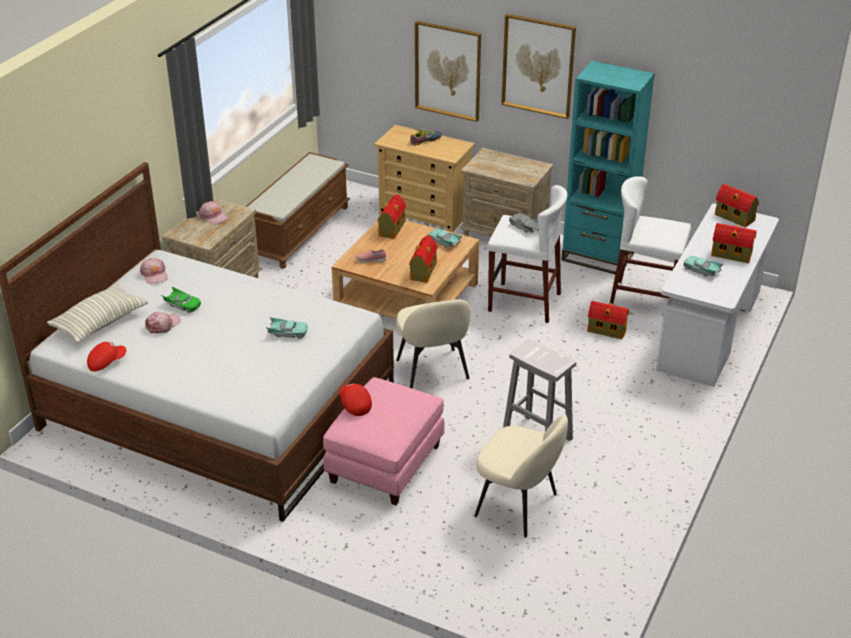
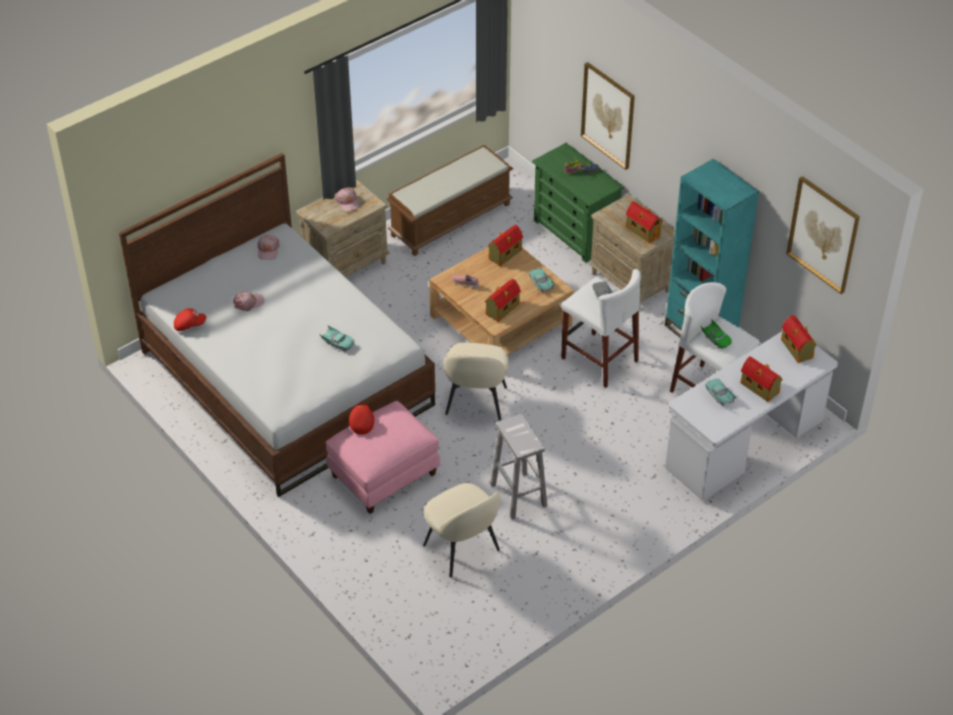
camera: 25 degrees right, 10 degrees up
pillow [47,284,148,344] -> none
green toy car [162,287,201,313] -> green toy car moved to [700,320,732,349]
beige dresser [374,125,475,232] -> green dresser [532,143,624,263]
picture [501,14,576,119] -> picture moved to [786,176,860,294]
toy house [587,301,629,339] -> toy house moved to [625,201,663,243]

